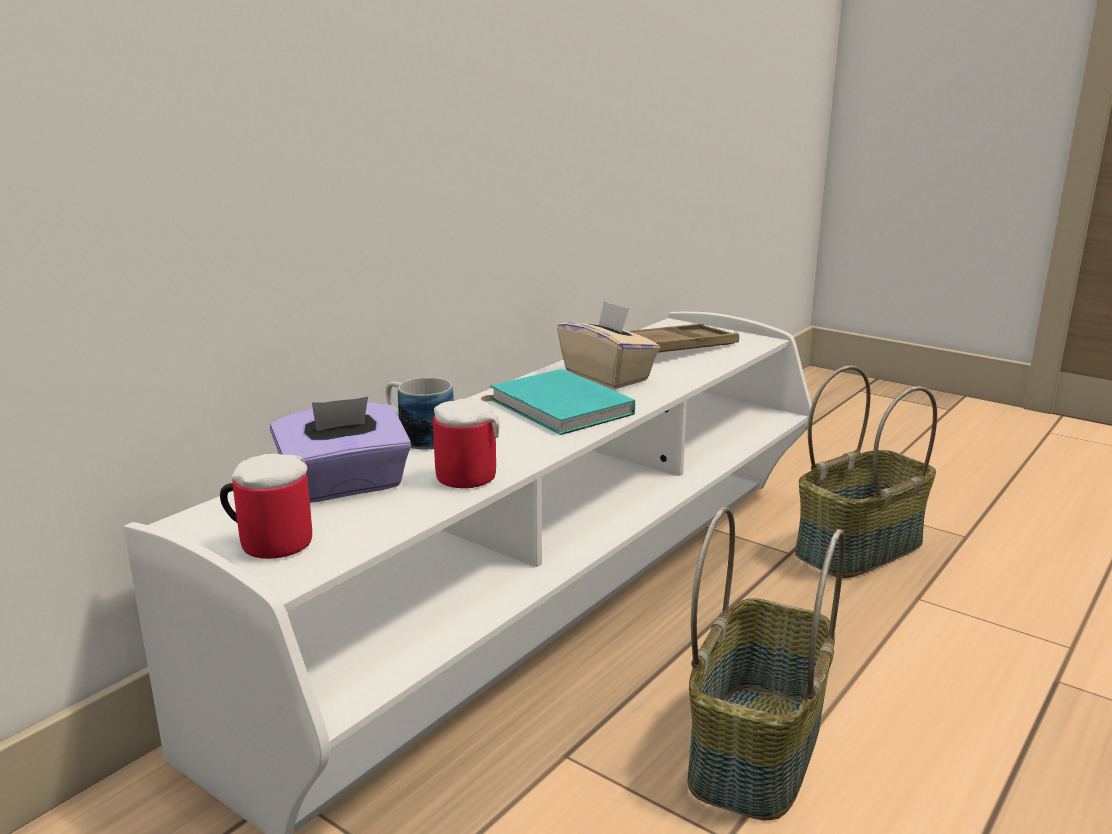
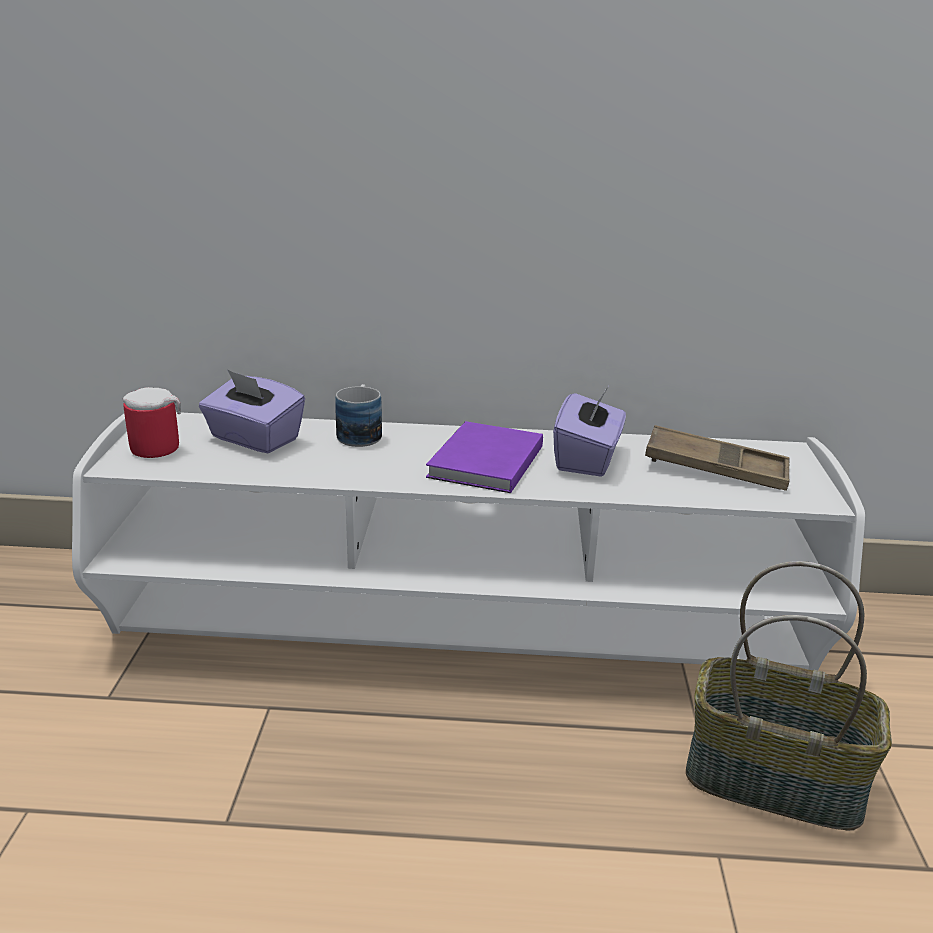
camera: 55 degrees right, 5 degrees up
mug [433,398,500,488] -> none
turquoise book [490,369,635,435] -> purple book [426,421,543,493]
beige tissue box [557,300,660,389] -> purple tissue box [553,386,626,477]
basket [687,507,845,821] -> none

